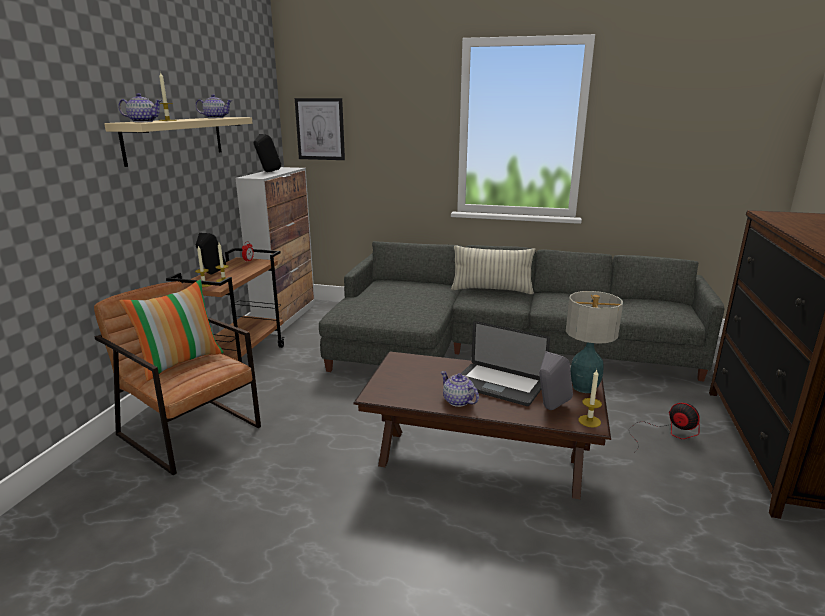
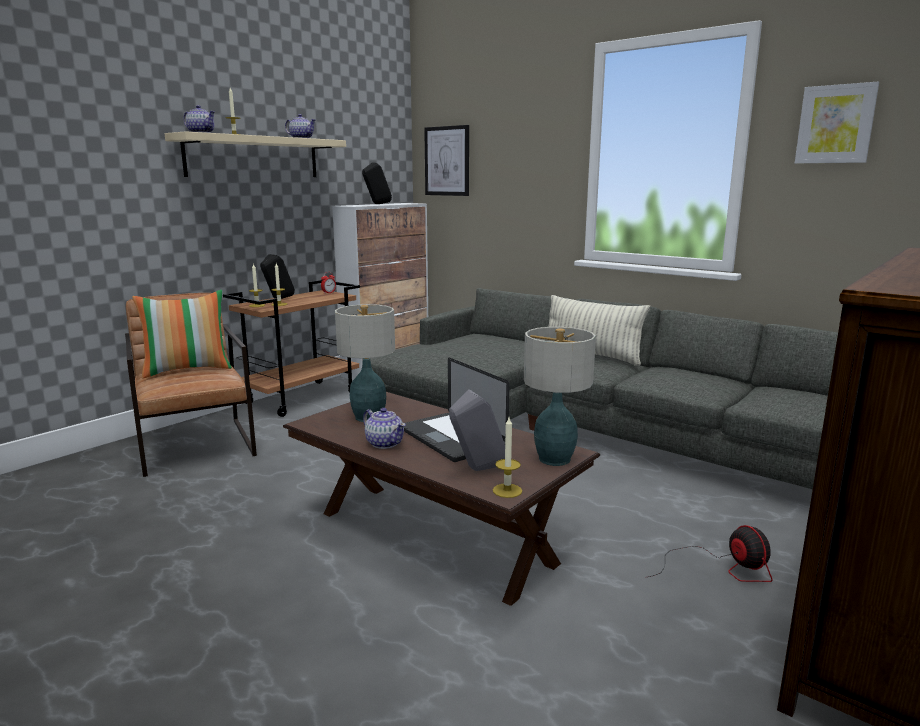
camera: 25 degrees right, 5 degrees down
teapot [441,371,479,407] -> teapot turned 150 degrees clockwise [363,408,406,449]
none -> table lamp [335,304,395,422]
none -> picture [795,82,879,163]

